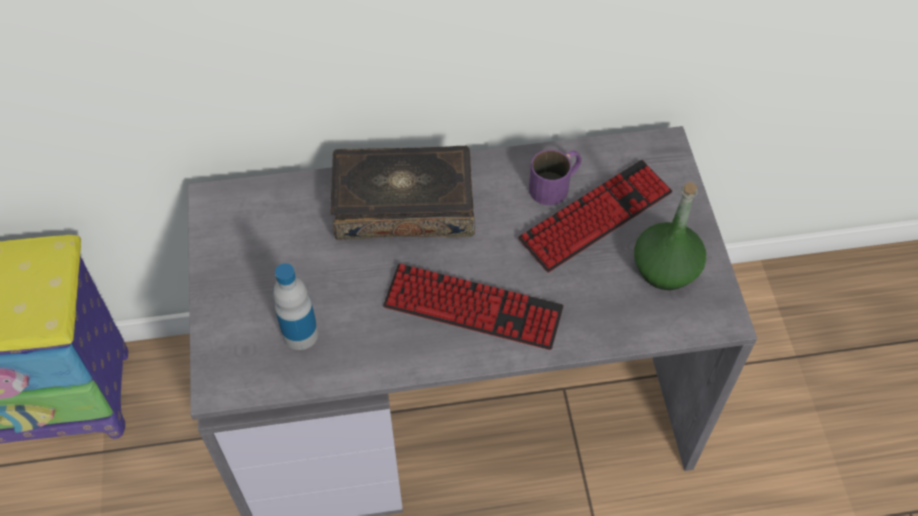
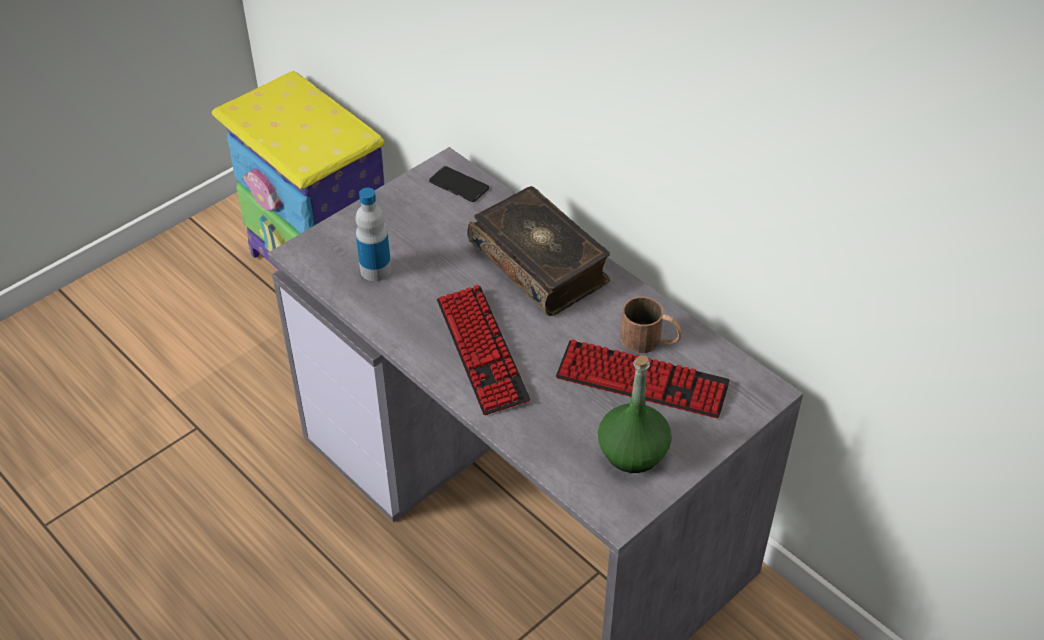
camera: 55 degrees right, 10 degrees down
purple mug [529,149,582,205] -> brown mug [621,297,682,353]
none -> phone [429,166,489,202]

